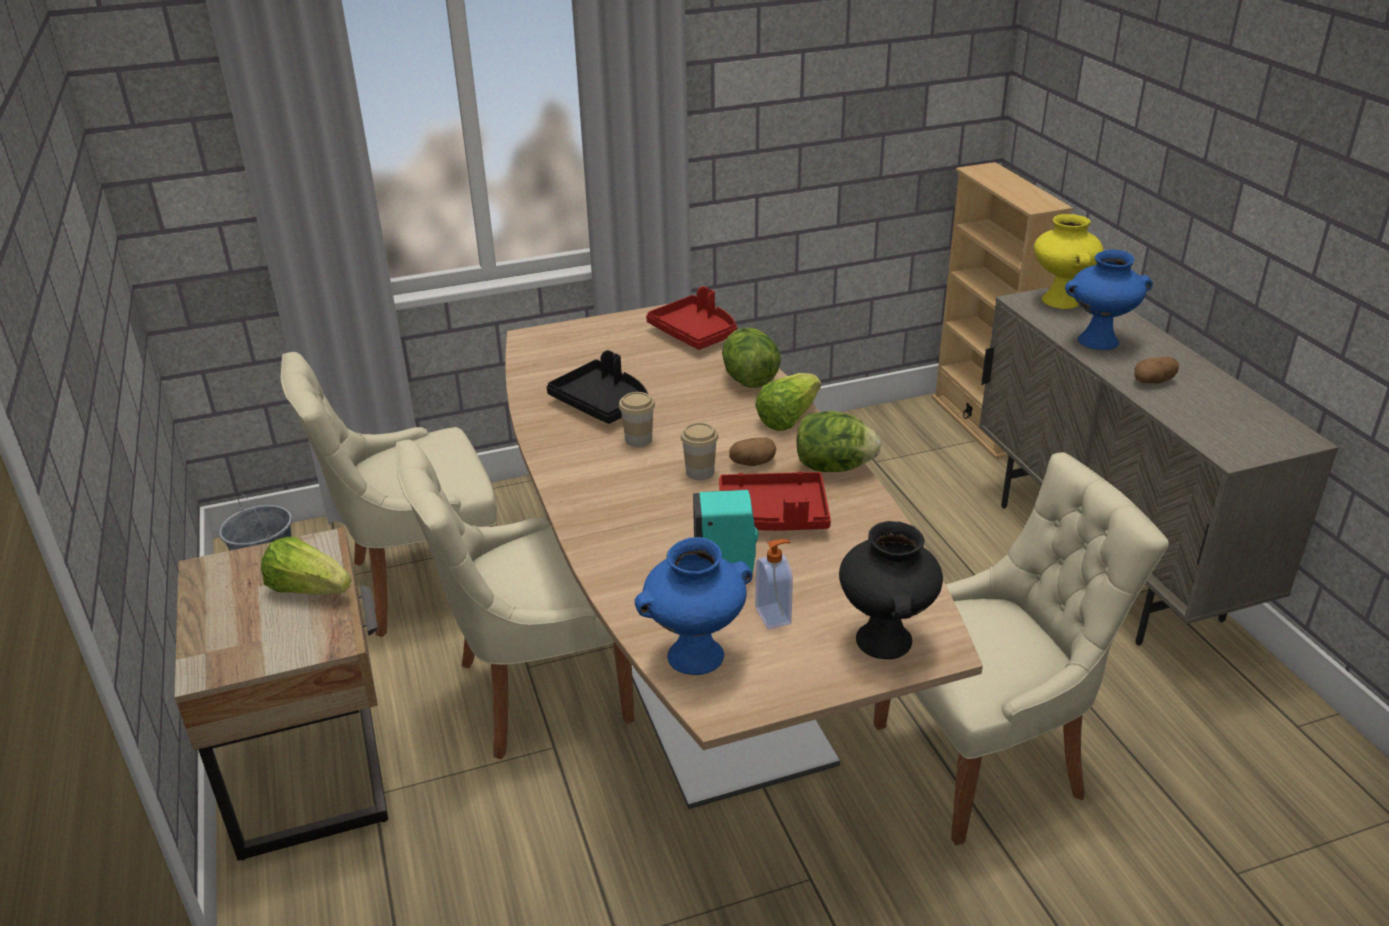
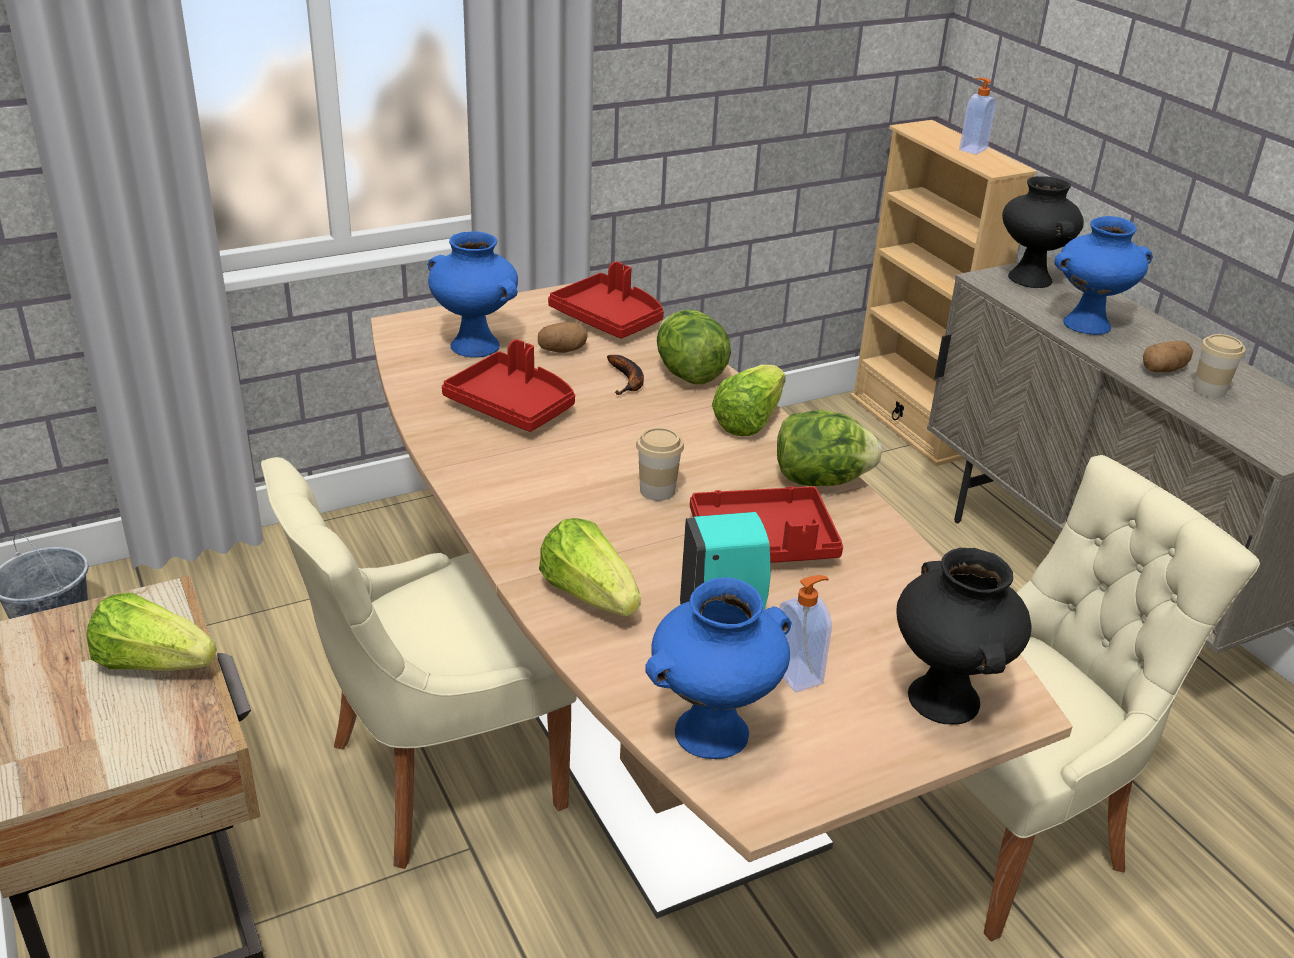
camera: 10 degrees left, 0 degrees up
beige chair [280,352,497,637] -> none
black tray [546,350,649,424] -> red tray [442,339,575,432]
cup [619,392,655,447] -> cup moved to [1193,334,1246,398]
potato [729,437,776,466] -> potato moved to [538,322,588,353]
yellow vase [1034,214,1103,309] -> black vase [1002,176,1084,288]
none -> blue vase [428,231,518,357]
none -> lettuce [539,518,641,616]
none -> banana [607,355,644,395]
none -> soap dispenser [959,77,996,155]

